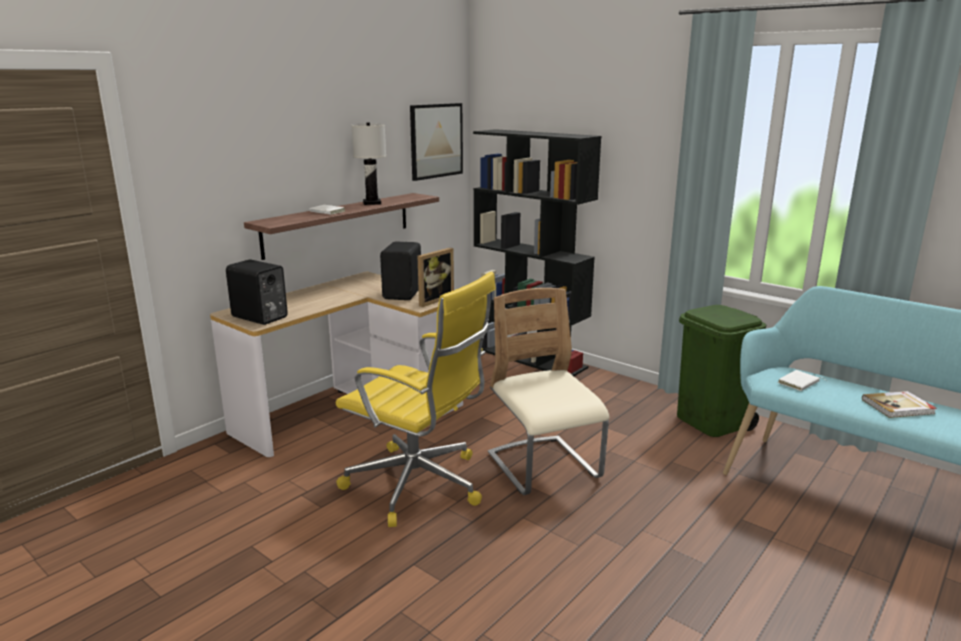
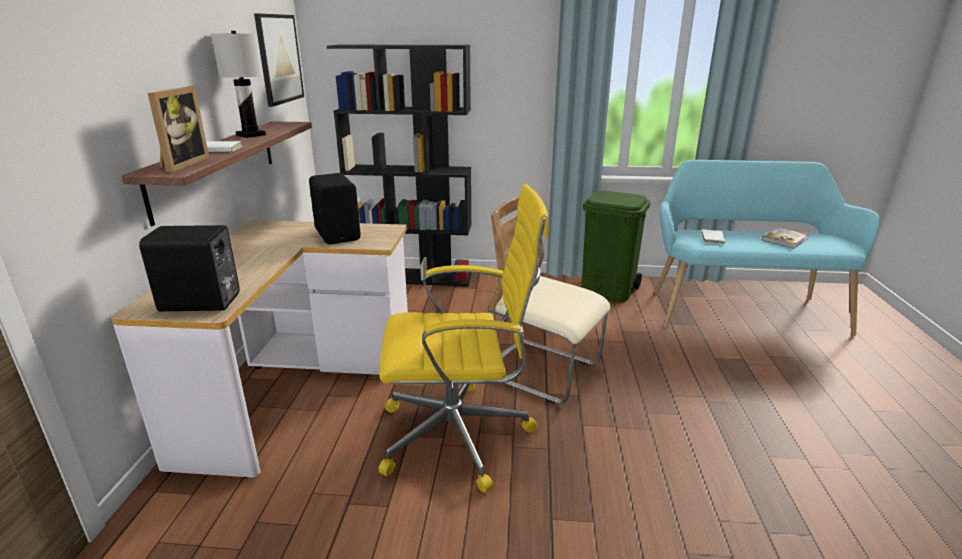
camera: 35 degrees left, 5 degrees up
picture frame [418,248,454,307] -> picture frame moved to [147,86,209,172]

